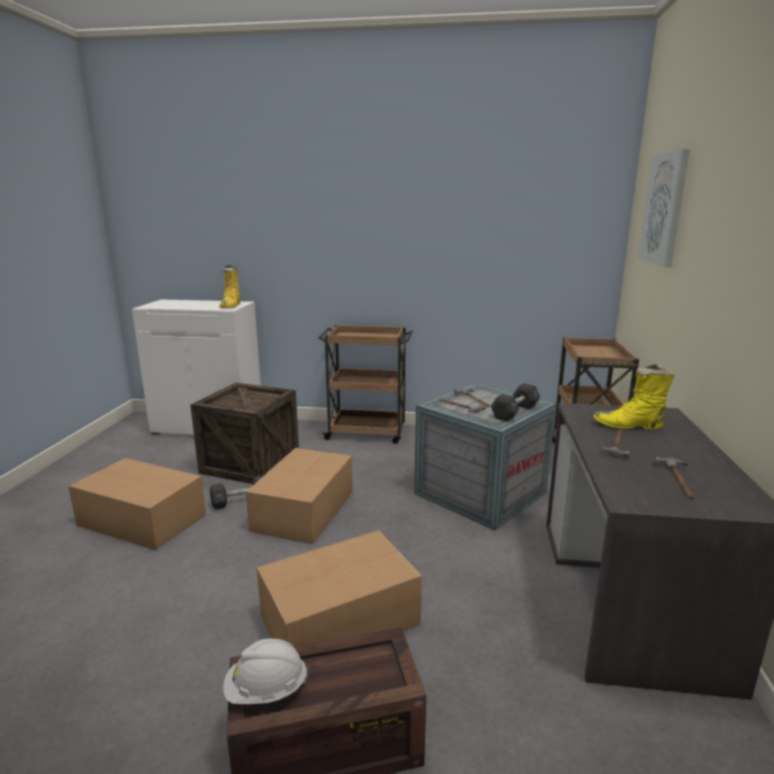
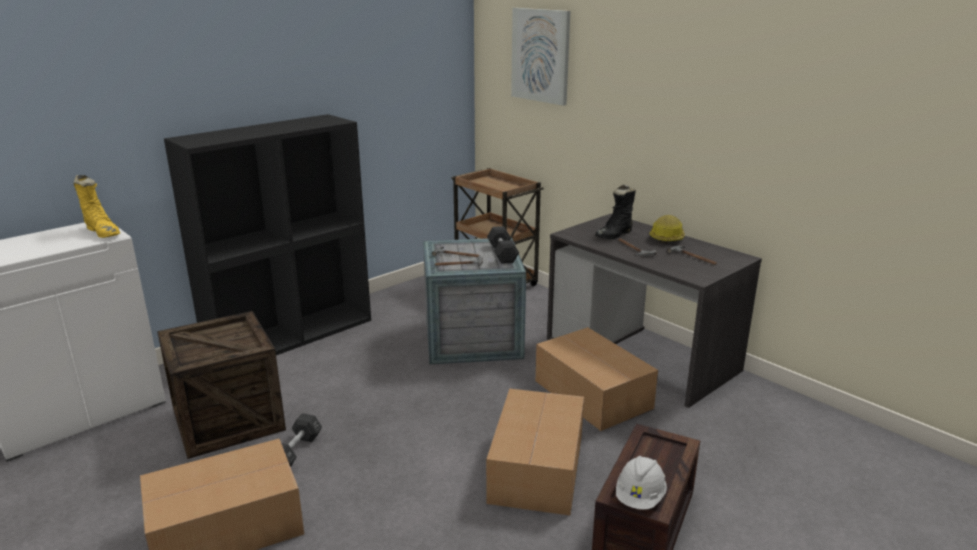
camera: 50 degrees left, 5 degrees up
cardboard box [246,448,353,544] -> cardboard box moved to [535,327,658,431]
brown cart [318,325,413,444] -> black bookcase [164,114,371,355]
yellow boot [593,364,675,429] -> black boot [595,184,636,239]
none -> hard hat [649,215,685,244]

